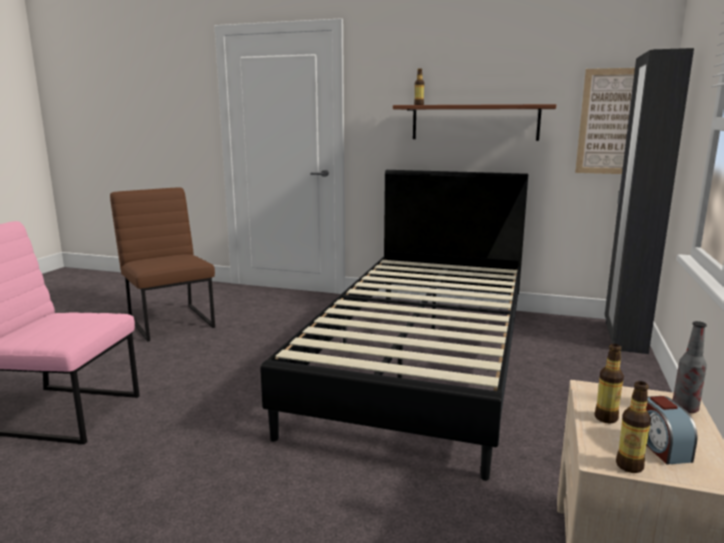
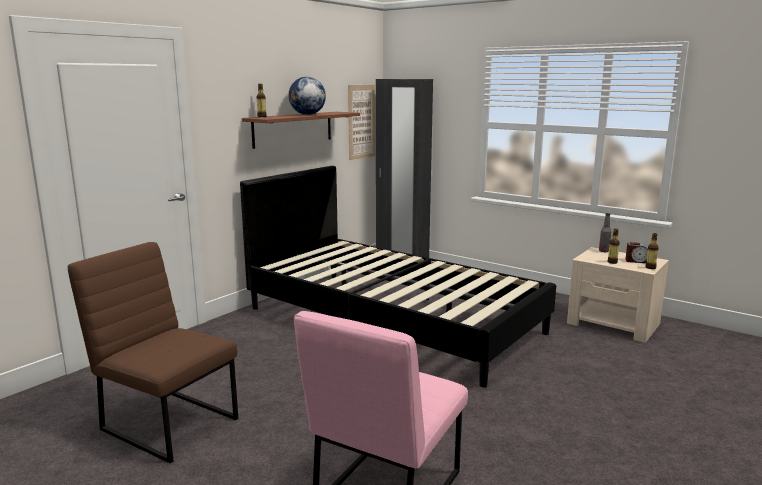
camera: 70 degrees left, 0 degrees up
brown chair [110,187,215,342] -> brown chair turned 45 degrees clockwise [68,242,238,463]
none -> globe [288,77,326,115]

